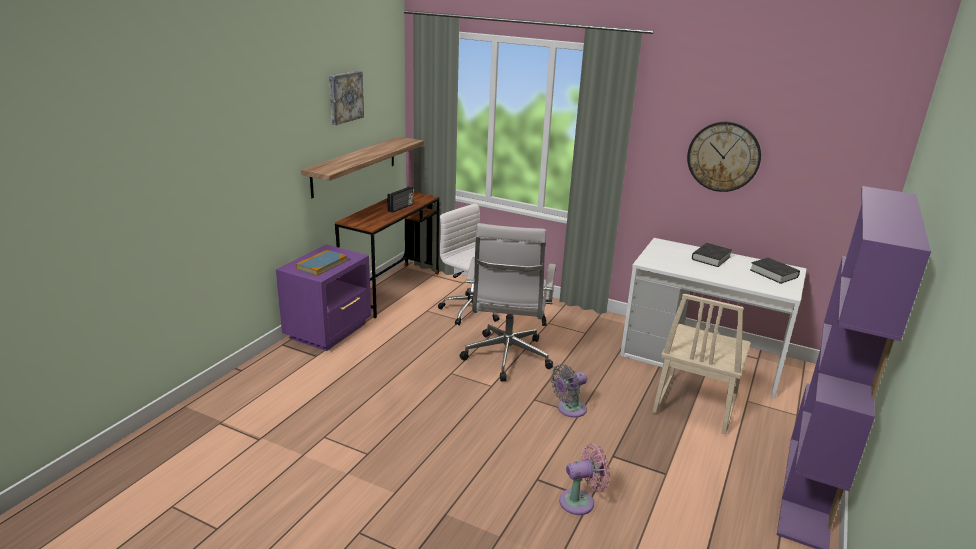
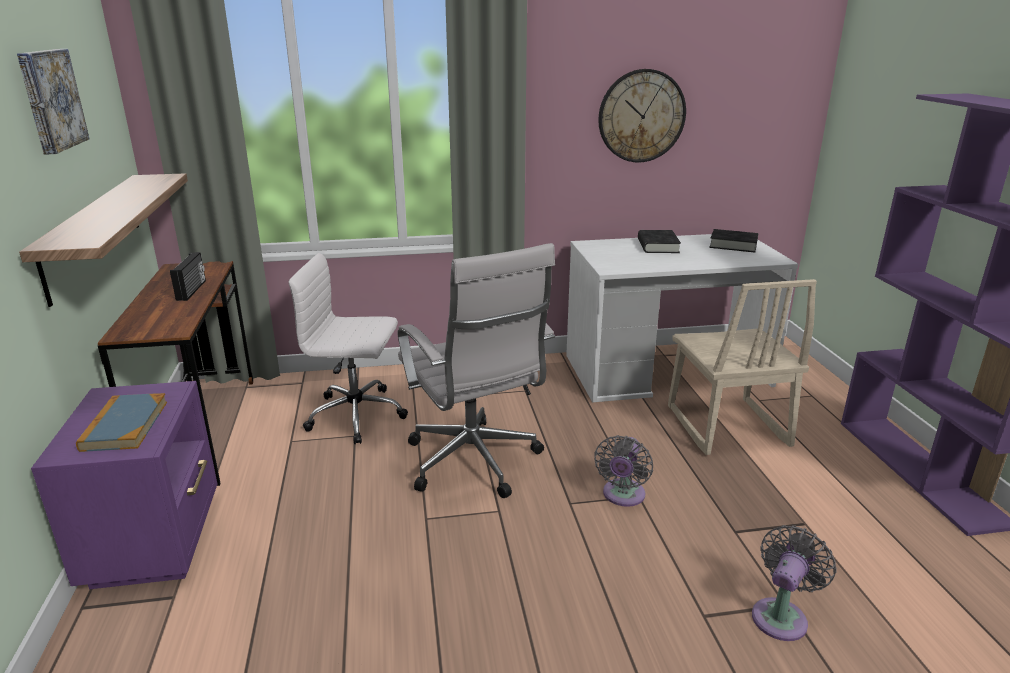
camera: 35 degrees left, 0 degrees up
pink fan [559,443,610,515] -> grey fan [752,525,837,641]

